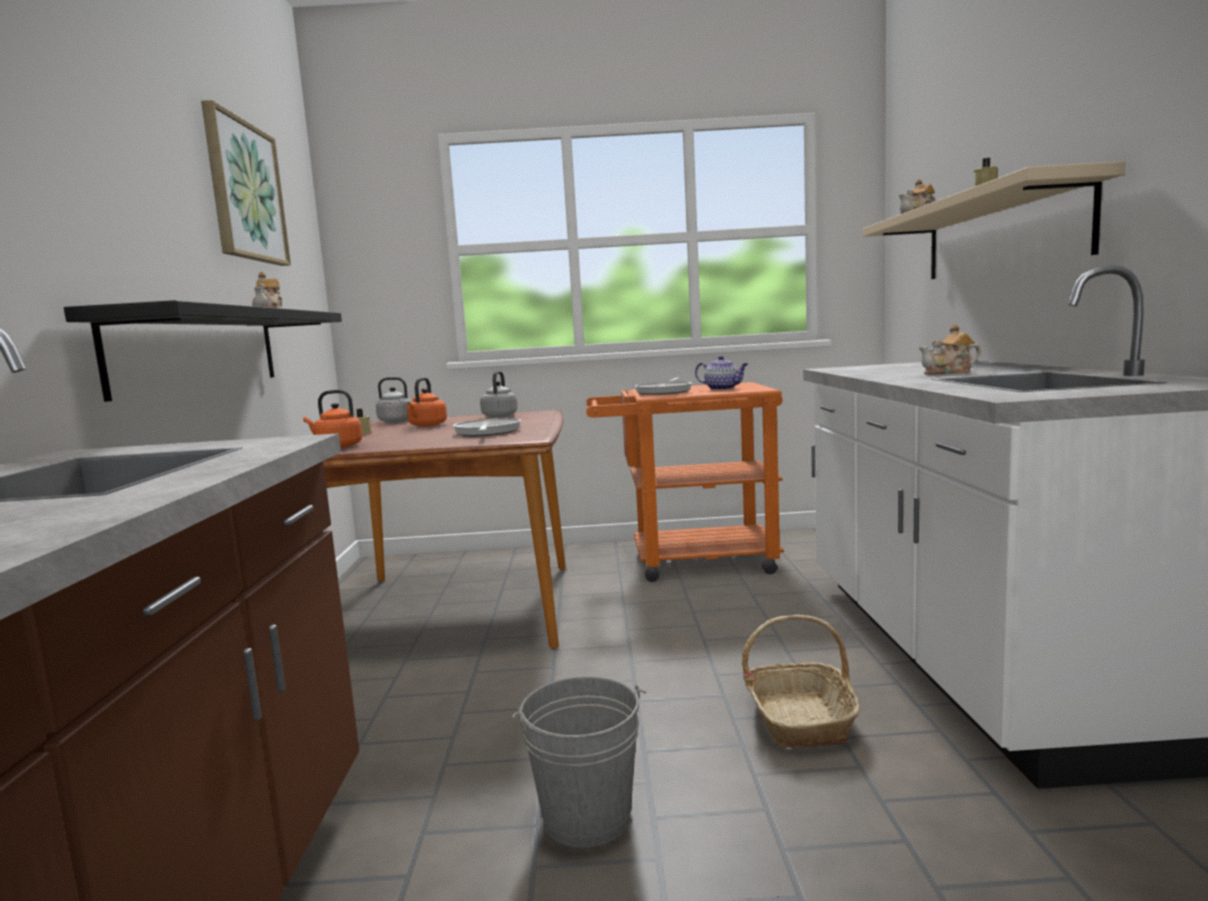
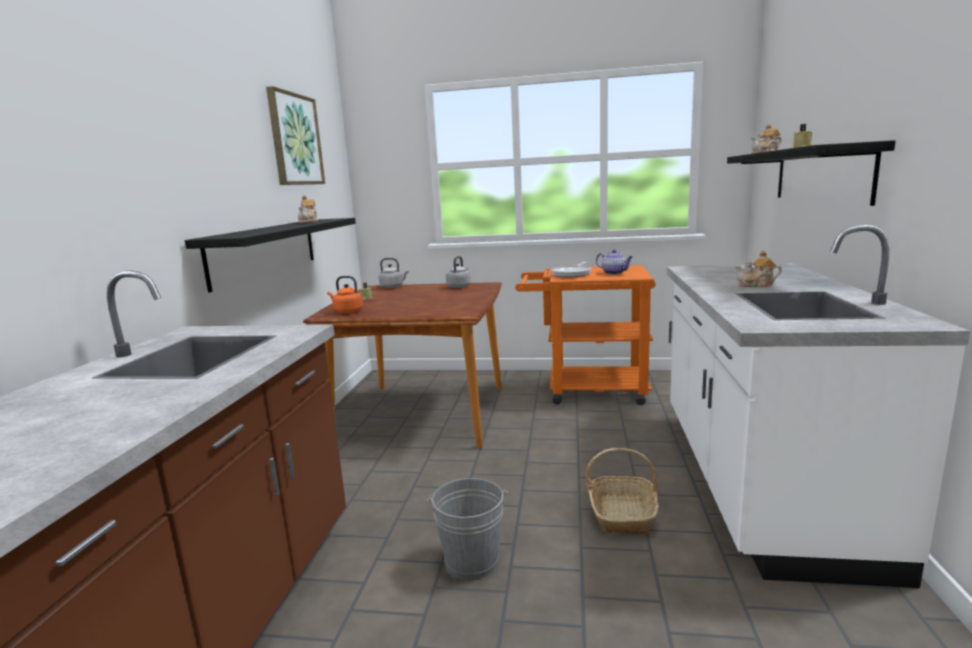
camera: 10 degrees right, 5 degrees up
orange kettle [407,377,447,427] -> none
frying pan [453,418,521,436] -> none
beige shelf [863,161,1125,279] -> black shelf [727,140,895,206]

